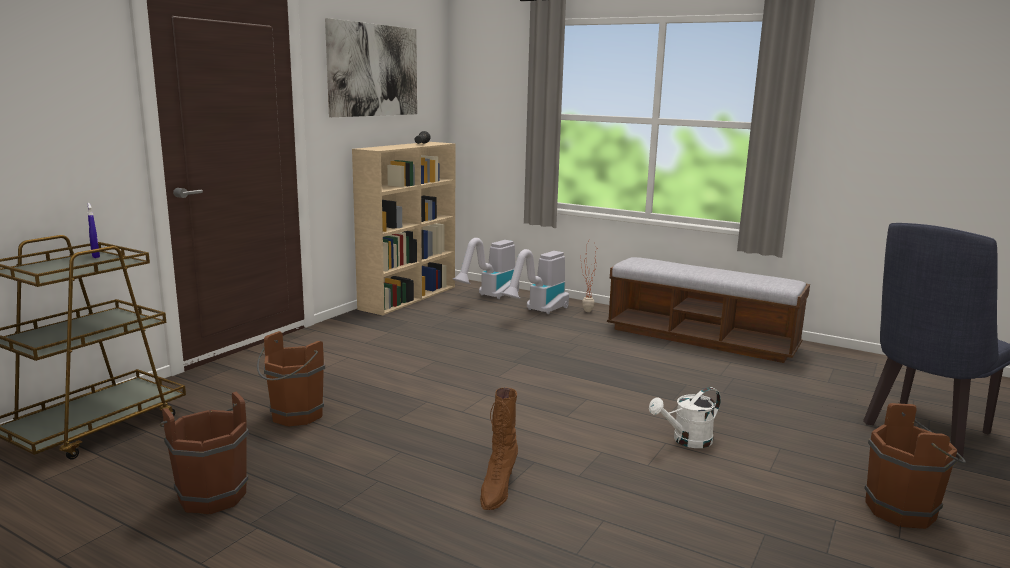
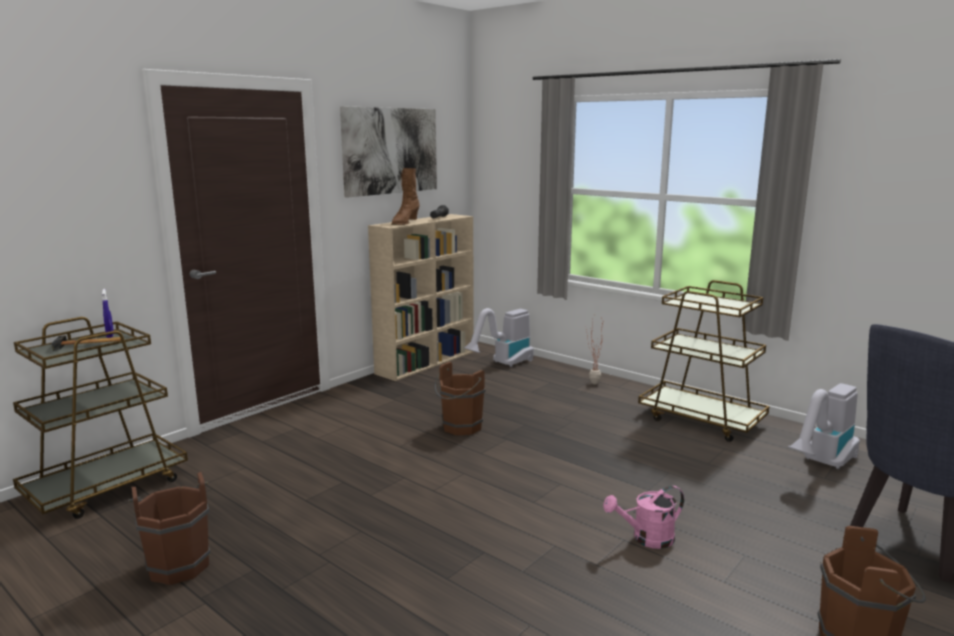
camera: 10 degrees right, 0 degrees up
brown bucket [257,331,325,426] -> brown bucket moved to [435,362,485,435]
brown boot [480,388,518,510] -> brown boot moved to [391,168,420,225]
vacuum cleaner [501,249,569,314] -> vacuum cleaner moved to [788,383,860,469]
bench [607,257,810,363] -> brown cart [638,280,770,442]
white watering can [649,387,721,448] -> pink watering can [603,486,684,549]
none -> hammer [52,335,121,351]

